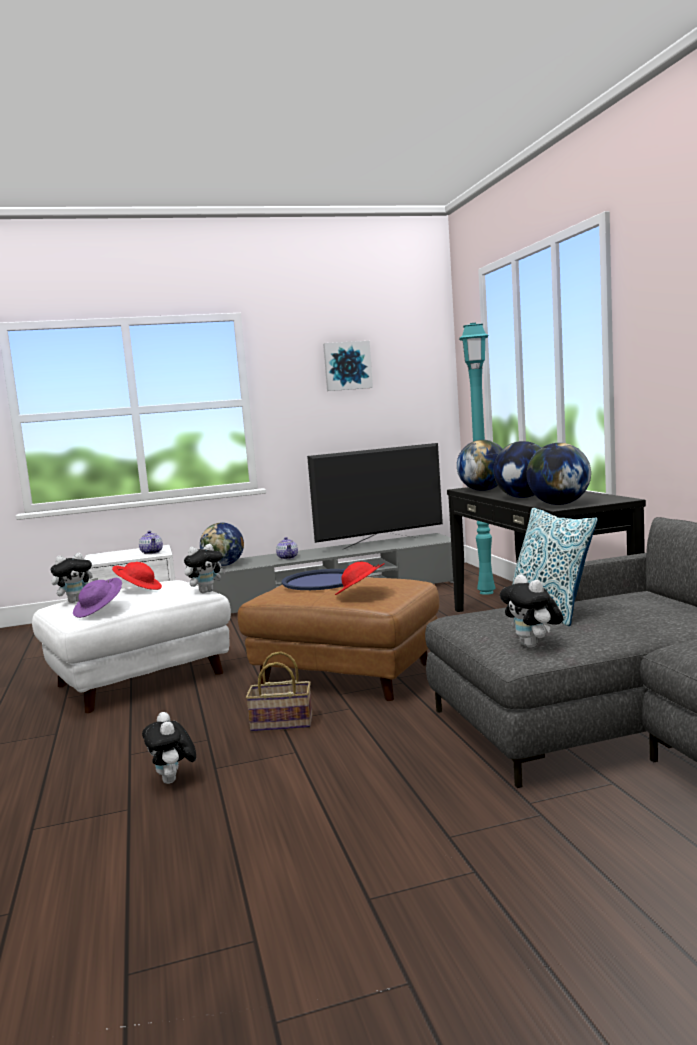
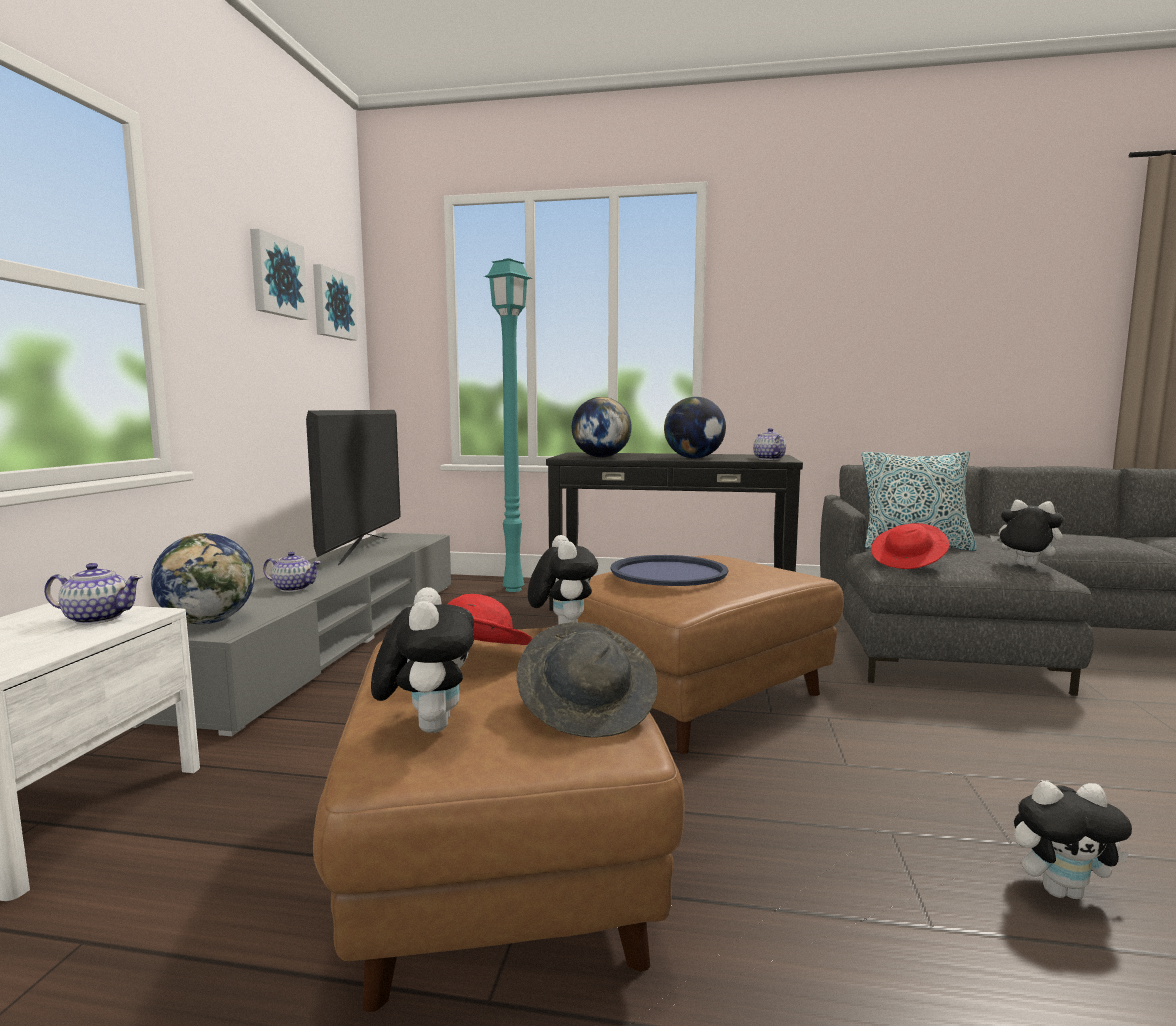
camera: 65 degrees left, 0 degrees up
white ottoman [32,580,231,713] -> brown ottoman [313,628,684,1012]
purple hat [73,578,122,618] -> grey hat [516,622,657,738]
basket [246,651,312,732] -> none
red hat [335,562,385,595] -> red hat moved to [871,523,949,569]
plush toy [500,574,563,648] -> plush toy turned 150 degrees counterclockwise [990,500,1064,567]
globe [526,443,591,505] -> teapot [753,428,786,460]
none -> picture [313,264,358,340]

